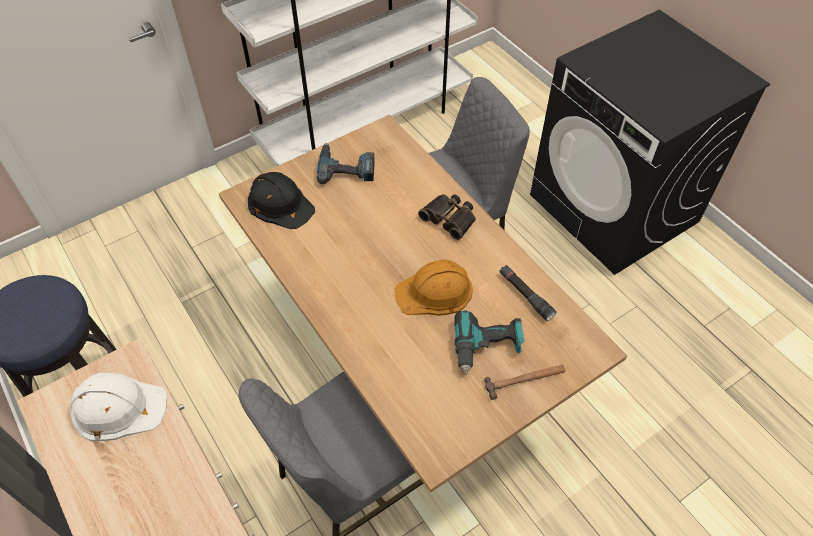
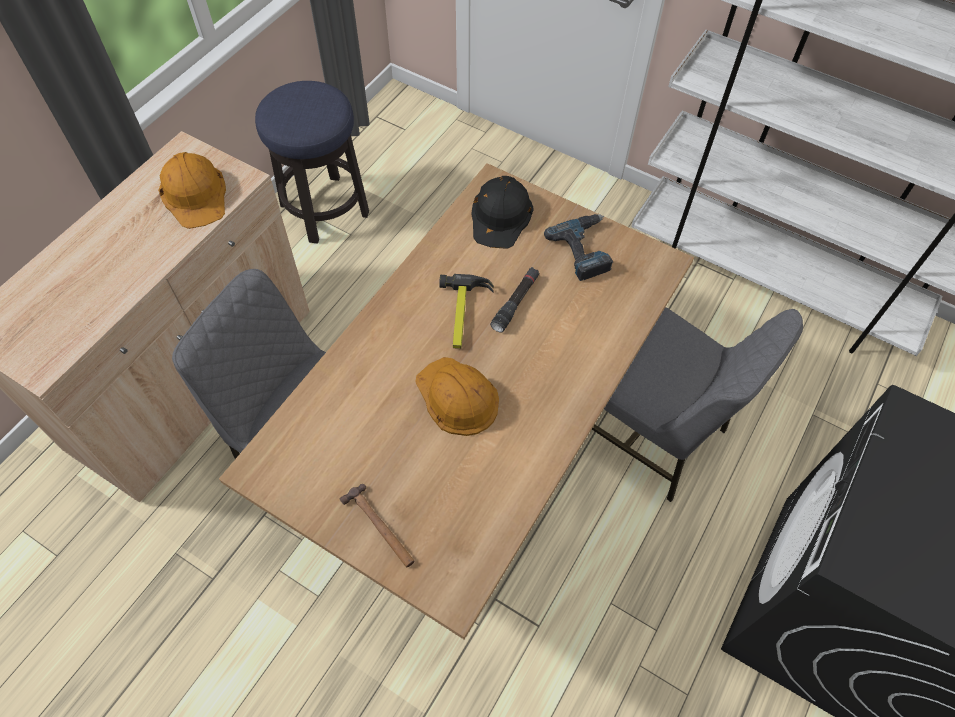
camera: 65 degrees right, 5 degrees up
white hard hat [71,373,167,441] -> orange hard hat [158,152,226,229]
binoculars [418,194,476,240] -> none
power drill [454,310,524,375] -> none
black flashlight [500,265,556,321] -> black flashlight moved to [490,267,539,332]
none -> hammer [439,274,494,349]

